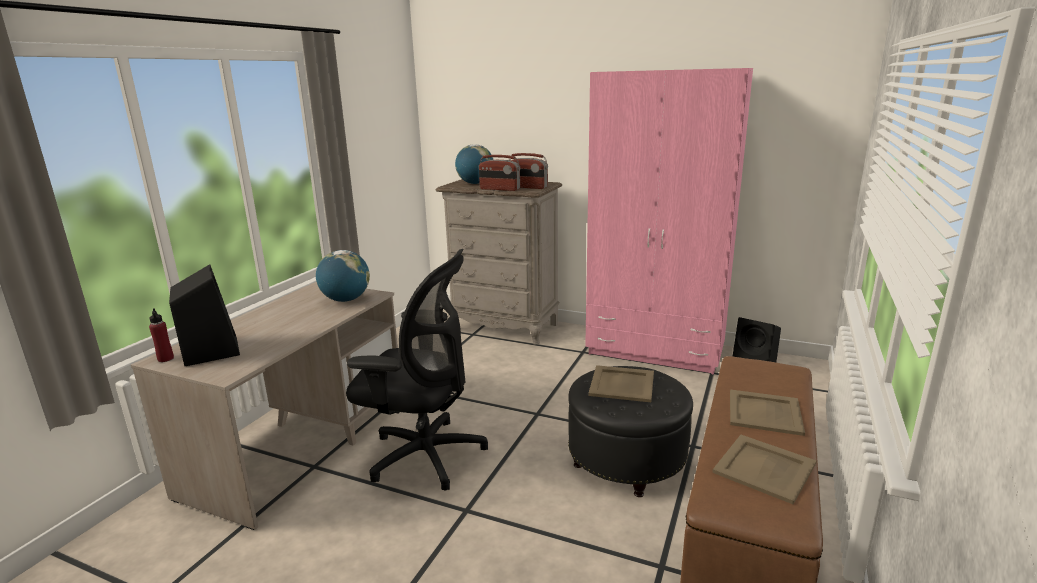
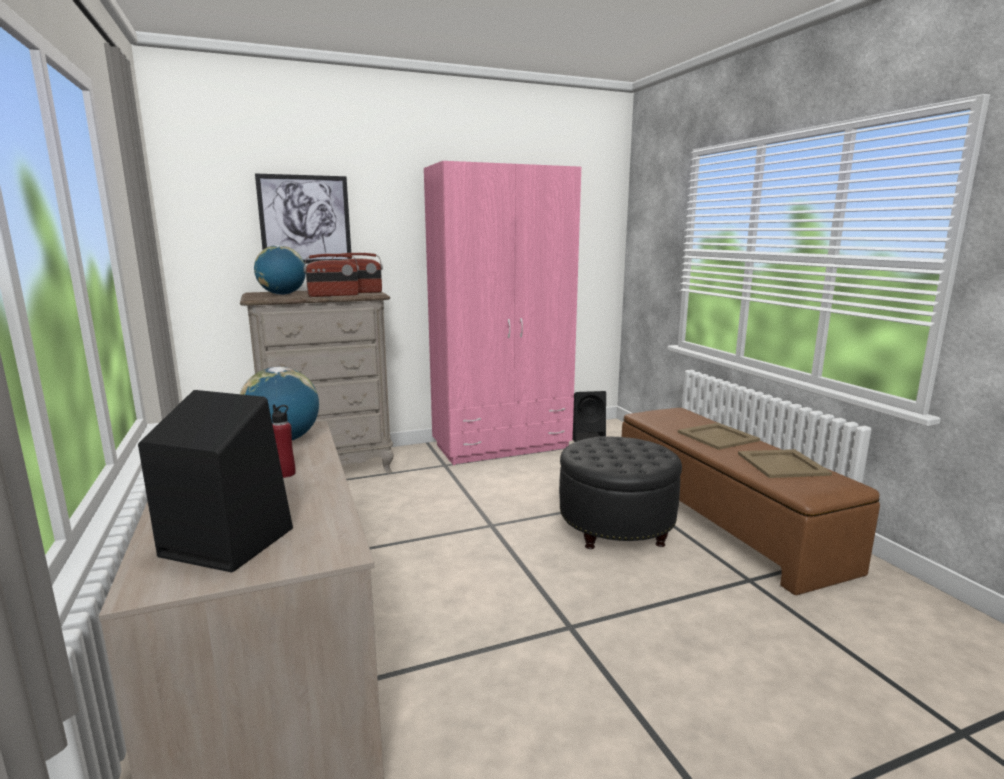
camera: 45 degrees left, 5 degrees down
red bottle [149,308,174,362] -> red bottle moved to [272,404,296,478]
black office chair [346,249,488,490] -> none
beige tray [588,365,654,402] -> none
none -> picture [255,174,352,263]

